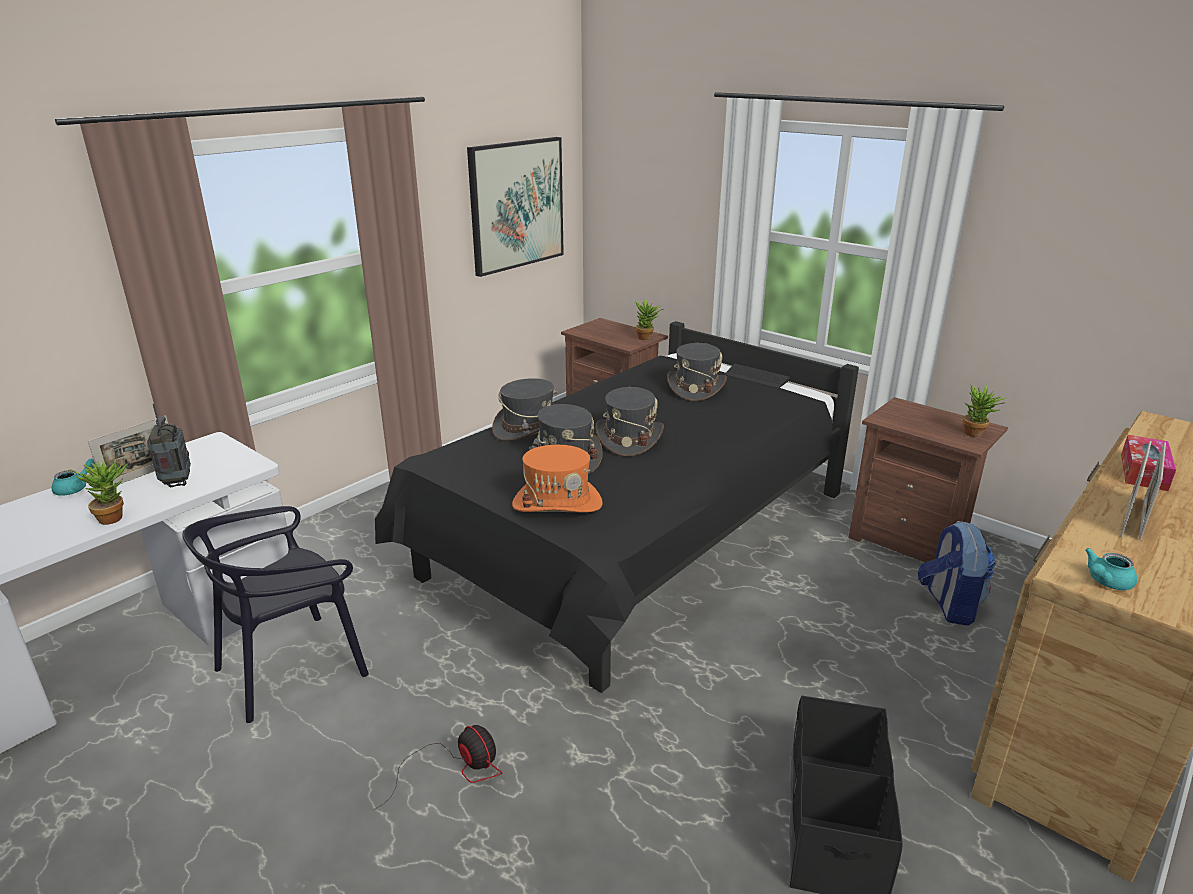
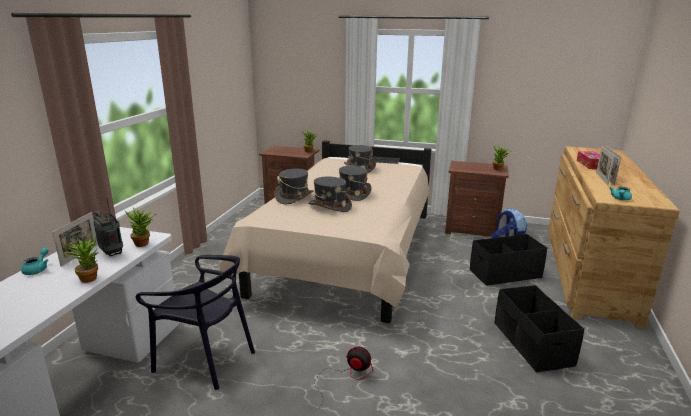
camera: 25 degrees left, 5 degrees down
black chair [182,506,369,723] -> black chair turned 90 degrees counterclockwise [136,255,255,390]
black bed [375,321,859,693] -> beige bed [219,140,431,323]
picture [467,137,564,277] -> none
orange hat [512,445,603,512] -> none
none -> potted plant [125,208,156,247]
none -> black storage box [470,234,547,286]

